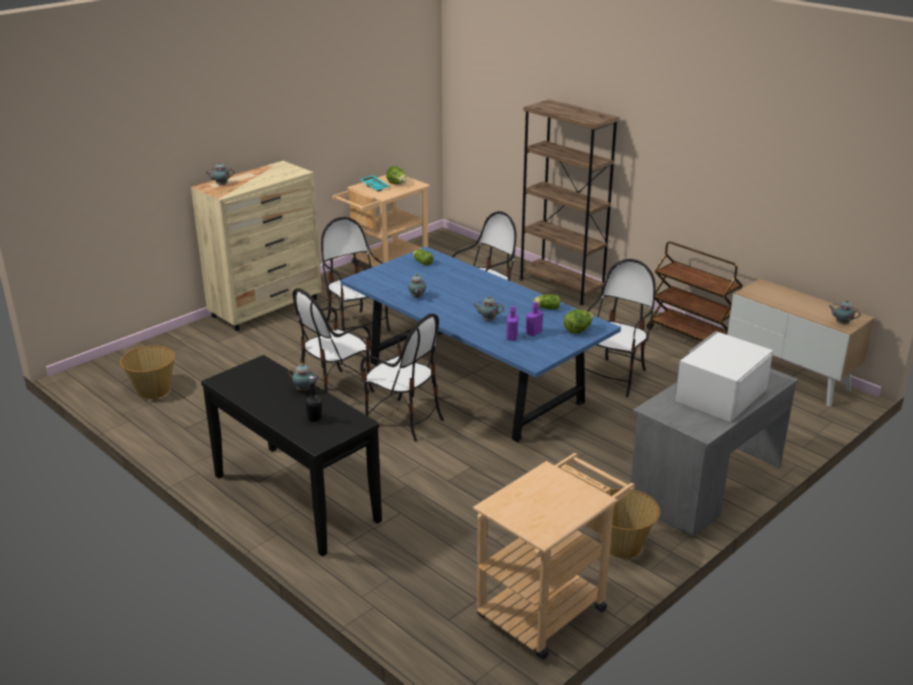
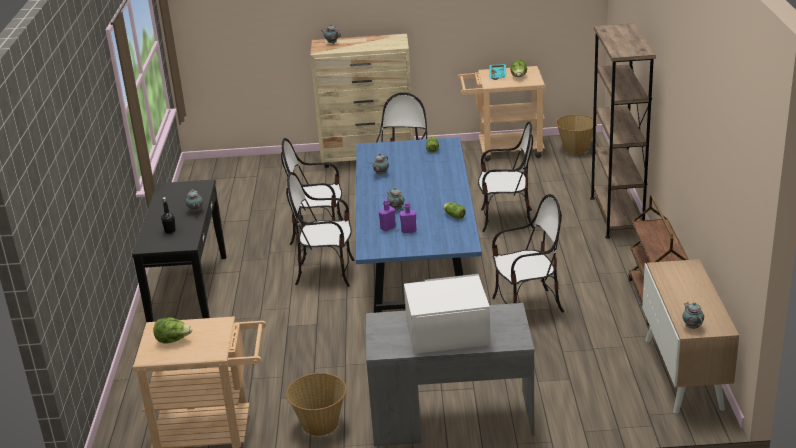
camera: 45 degrees right, 0 degrees up
basket [120,345,175,399] -> basket moved to [556,114,597,154]
chair [360,313,444,441] -> chair turned 105 degrees clockwise [286,172,354,287]
lettuce [563,309,593,334] -> lettuce moved to [153,318,192,344]

